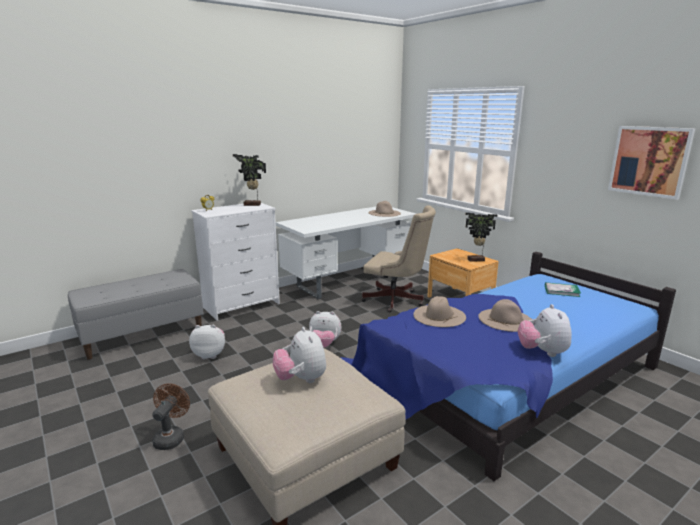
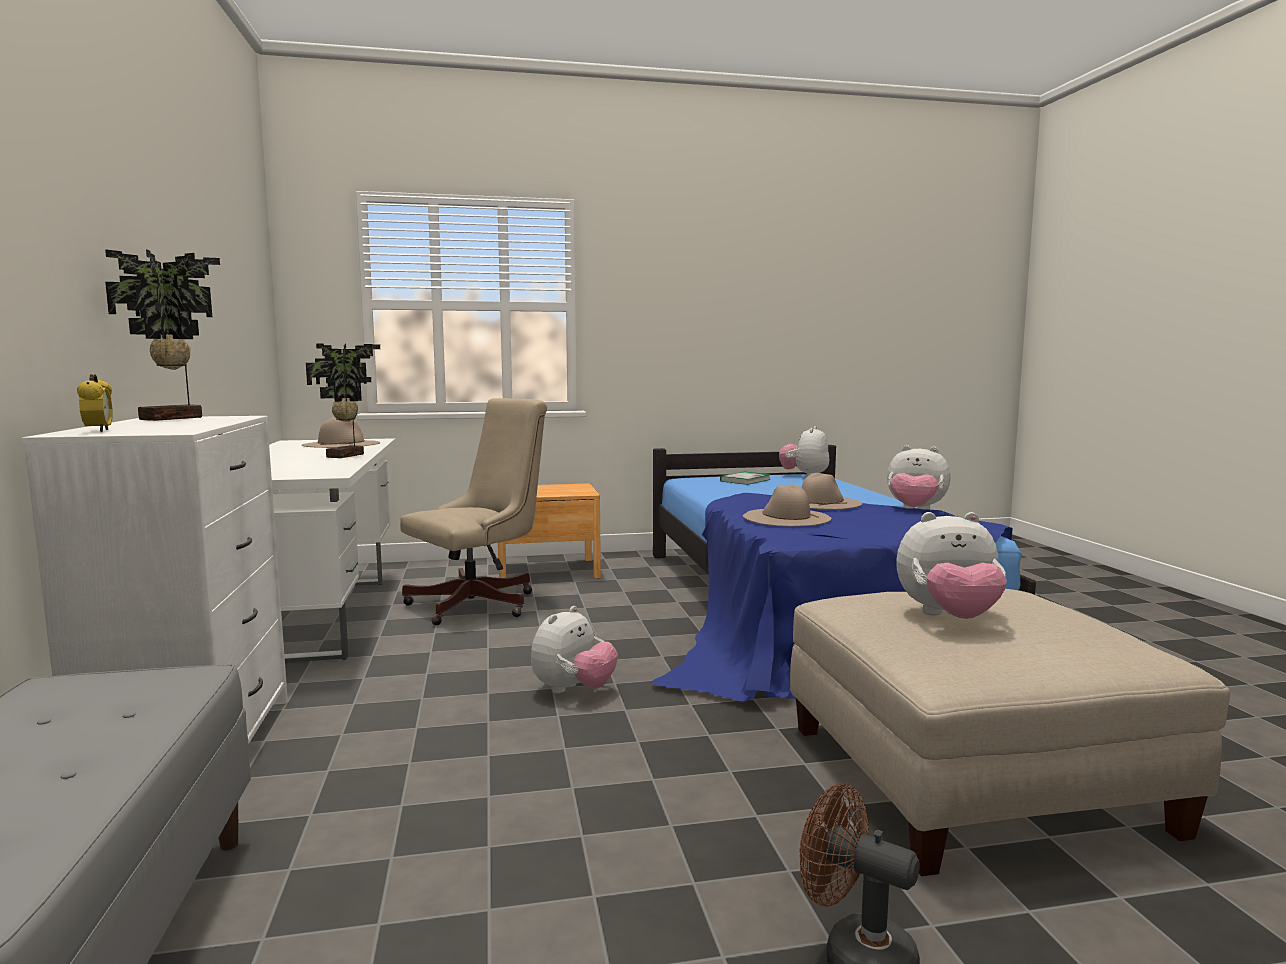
camera: 65 degrees left, 10 degrees down
plush toy [189,325,225,359] -> plush toy moved to [779,426,829,477]
potted plant [465,213,497,262] -> potted plant moved to [306,343,380,458]
picture [608,126,695,200] -> none

